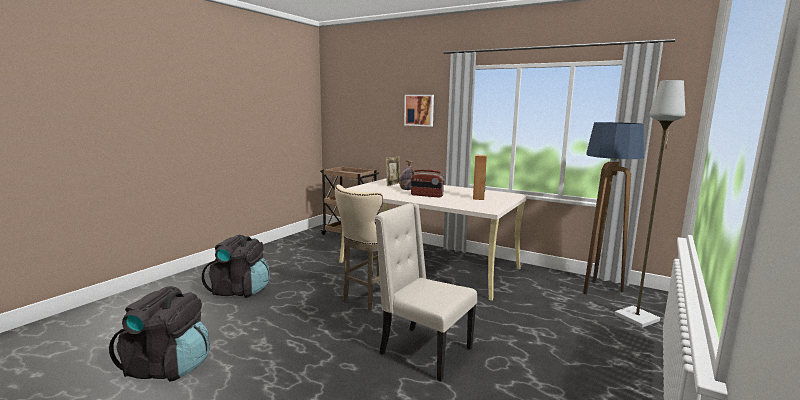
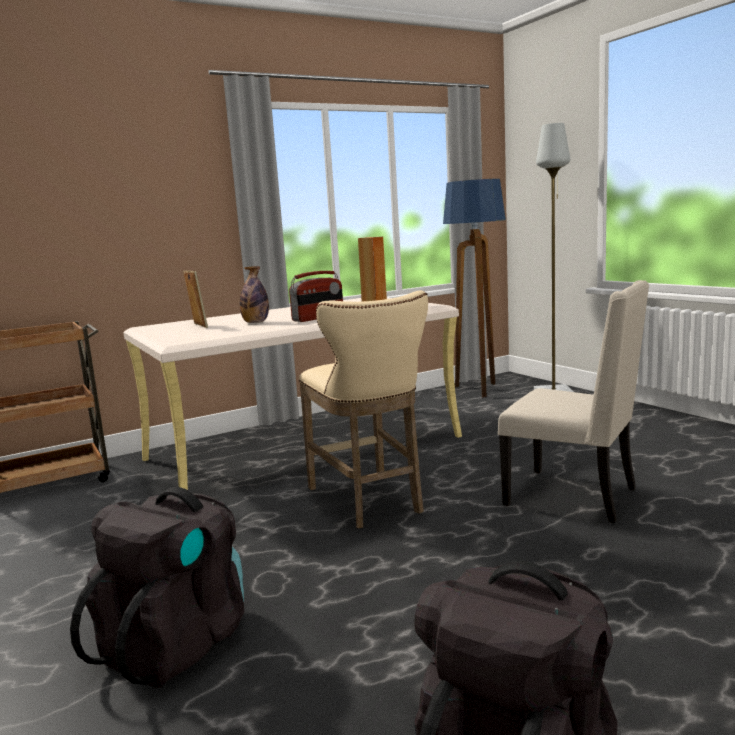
camera: 60 degrees left, 0 degrees up
beige chair [375,203,477,381] -> beige chair turned 120 degrees counterclockwise [498,280,649,523]
picture [404,95,434,127] -> none

